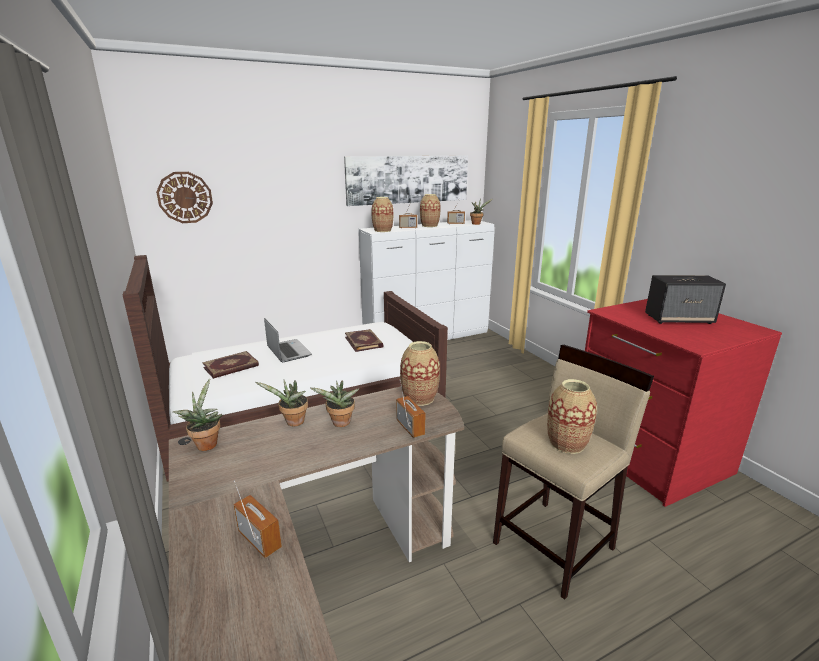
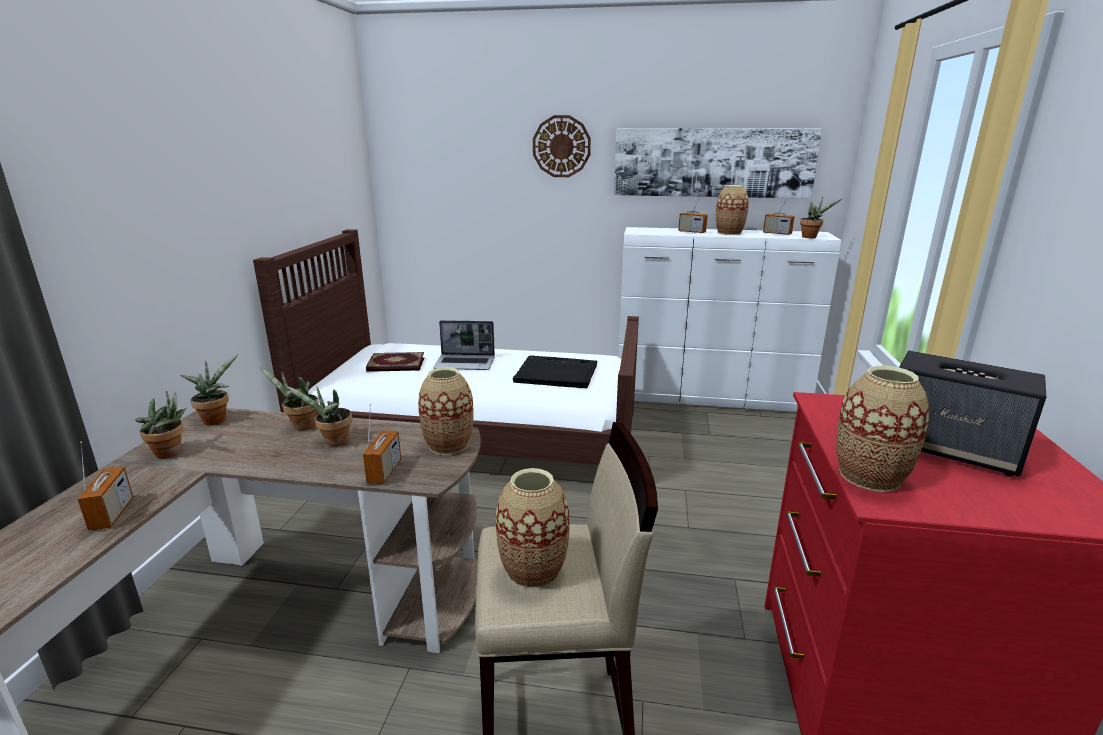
camera: 35 degrees right, 0 degrees up
wall clock [156,172,213,223] -> wall clock moved to [533,115,591,177]
laptop [264,318,312,363] -> laptop turned 90 degrees clockwise [433,320,495,370]
book [345,329,384,352] -> black tray [513,355,598,388]
vase [371,197,393,232] -> vase moved to [836,366,929,492]
none -> potted plant [135,391,187,458]

